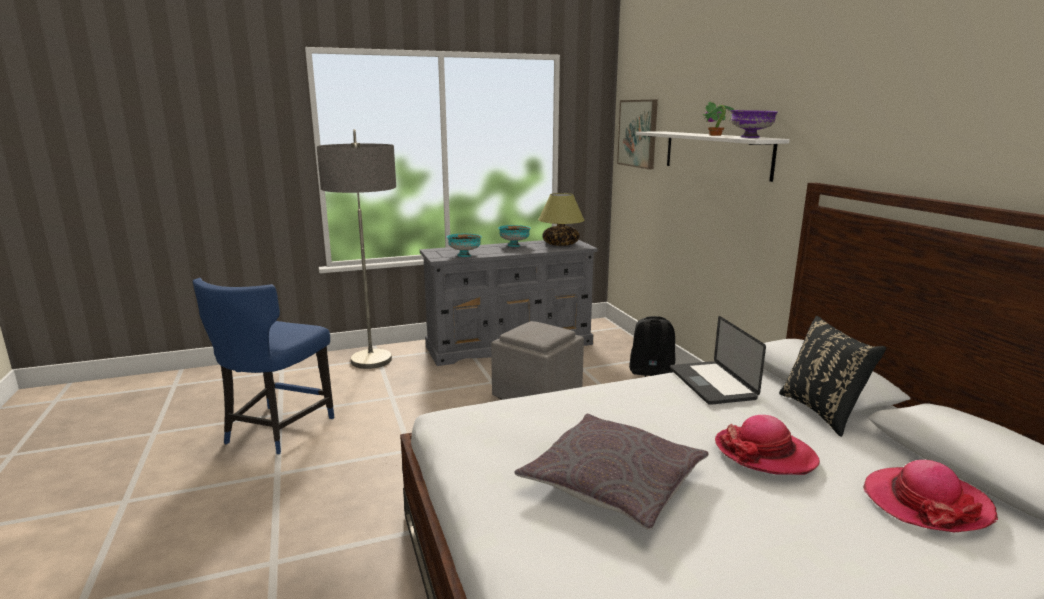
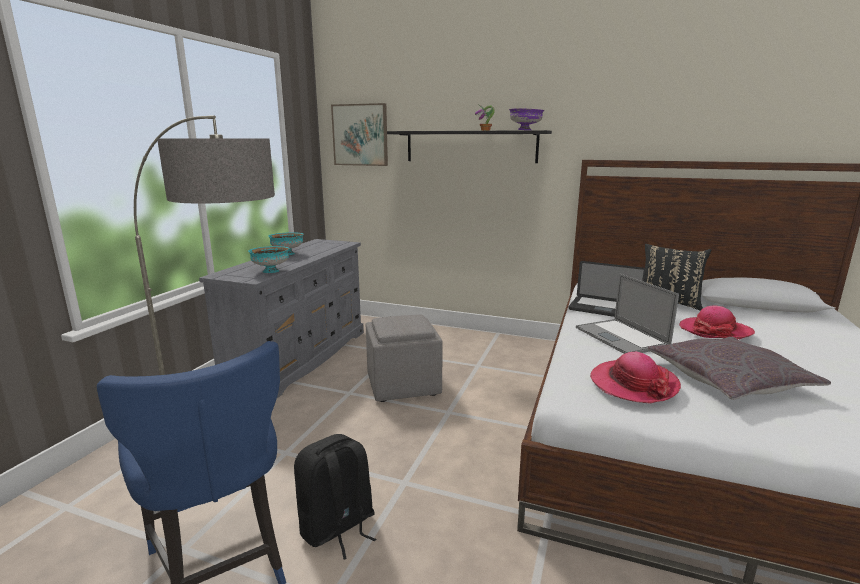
camera: 50 degrees left, 0 degrees up
table lamp [538,193,584,246] -> none
black backpack [629,316,675,377] -> black backpack moved to [294,434,376,560]
white shelf [636,131,790,182] -> black shelf [387,130,552,163]
hat [863,460,998,532] -> hat moved to [590,352,681,404]
none -> laptop [576,274,679,354]

